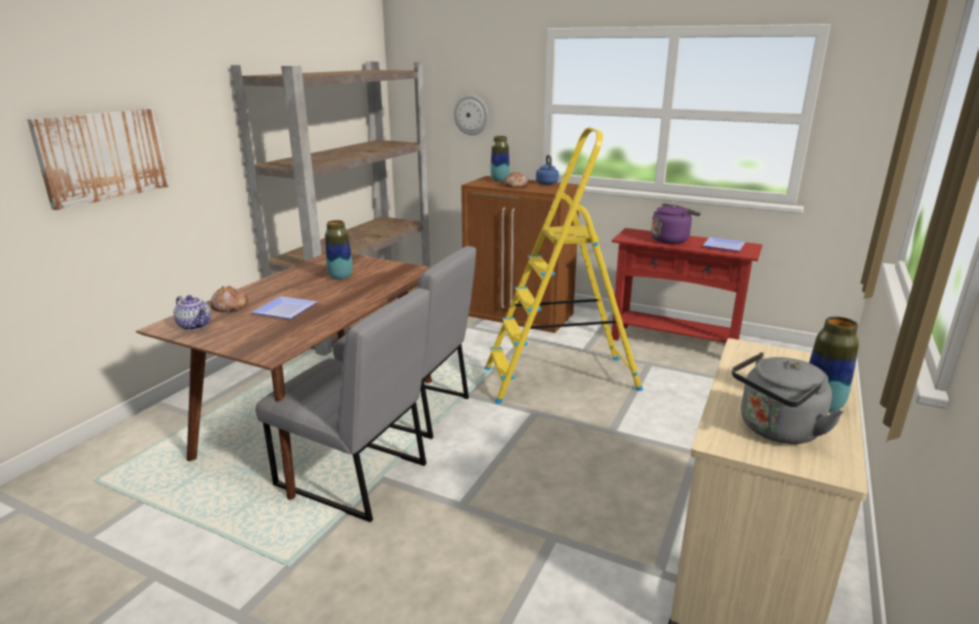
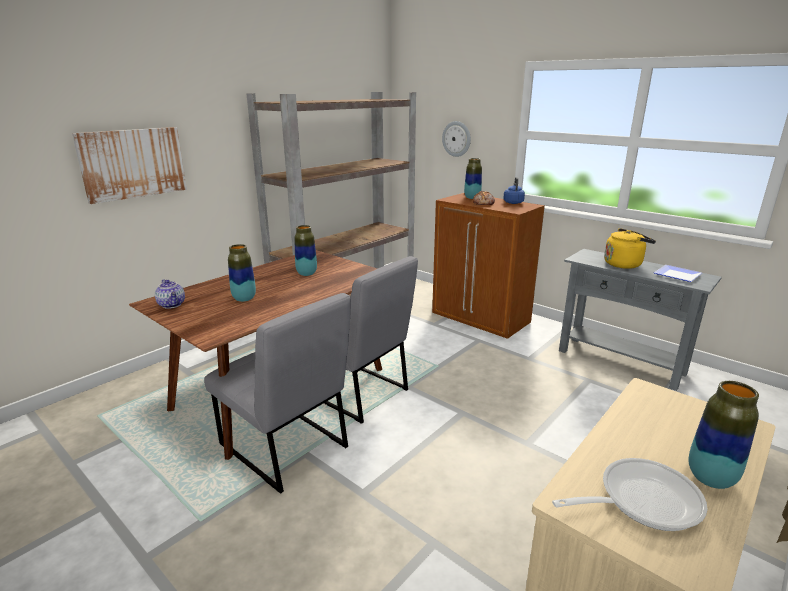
camera: 15 degrees right, 0 degrees up
bread [210,286,248,312] -> none
plate [251,296,318,319] -> vase [228,244,256,302]
yellow step ladder [484,127,643,404] -> none
red console table [612,228,763,343] -> grey console table [559,249,722,391]
purple kettle [651,203,701,244] -> yellow kettle [604,228,656,269]
grey kettle [732,352,843,444] -> frying pan [552,458,708,531]

